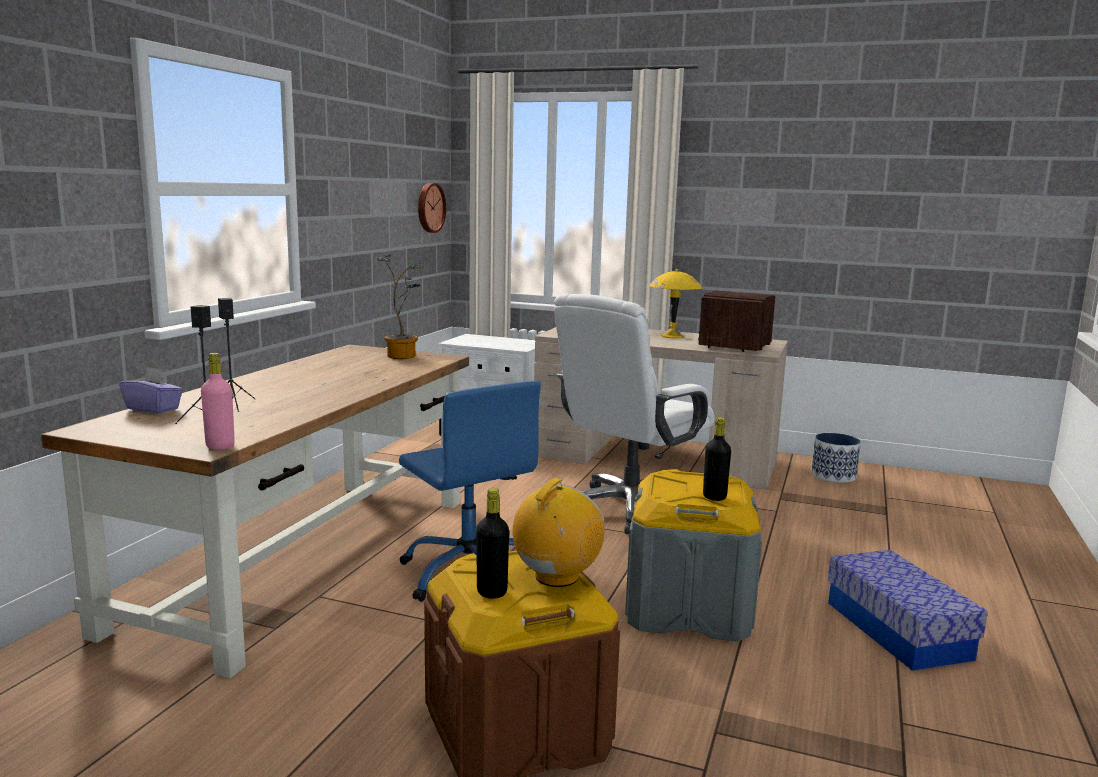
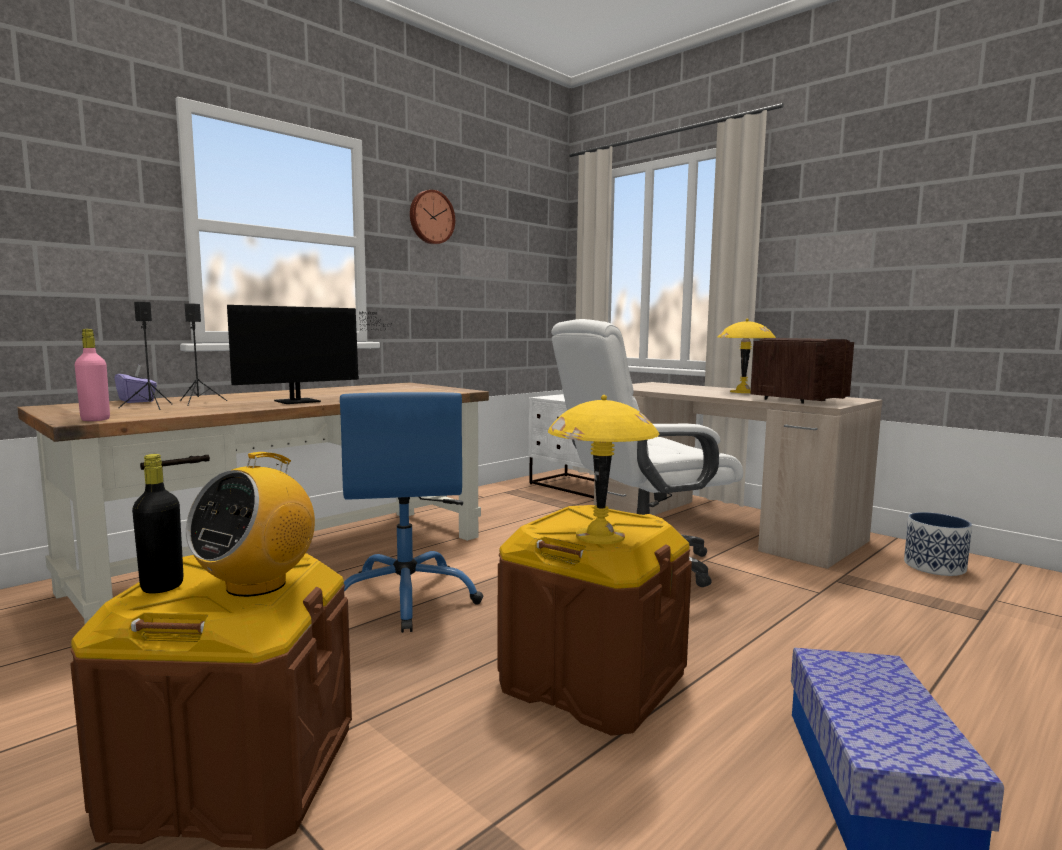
camera: 25 degrees right, 5 degrees down
potted plant [377,254,422,359] -> none
wall clock [418,183,446,233] -> wall clock moved to [410,190,455,244]
radio [512,478,604,587] -> radio turned 150 degrees clockwise [186,452,315,597]
grey storage box [625,469,762,641] -> brown storage box [497,505,692,736]
black bottle [703,417,731,501] -> yellow table lamp [548,395,659,544]
none -> monitor [227,305,390,404]

